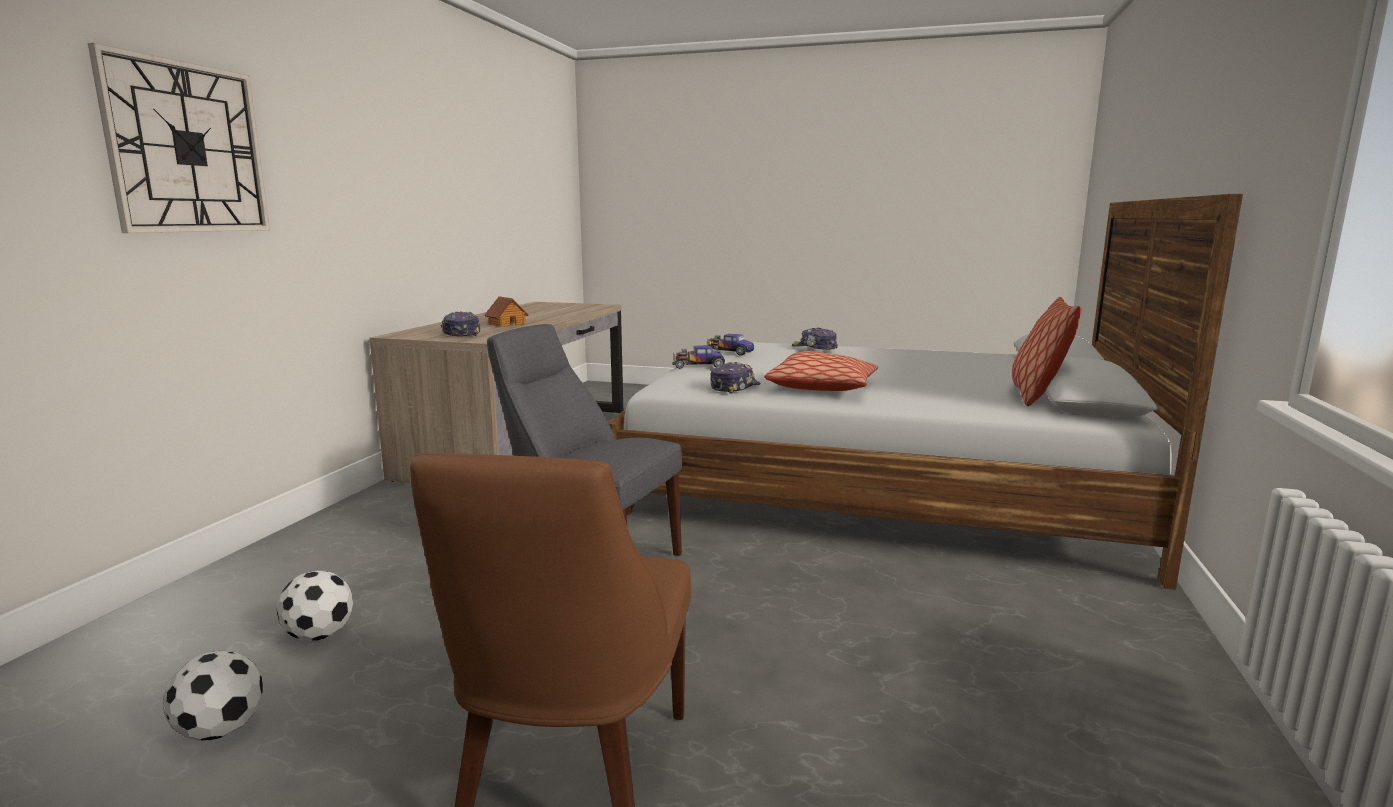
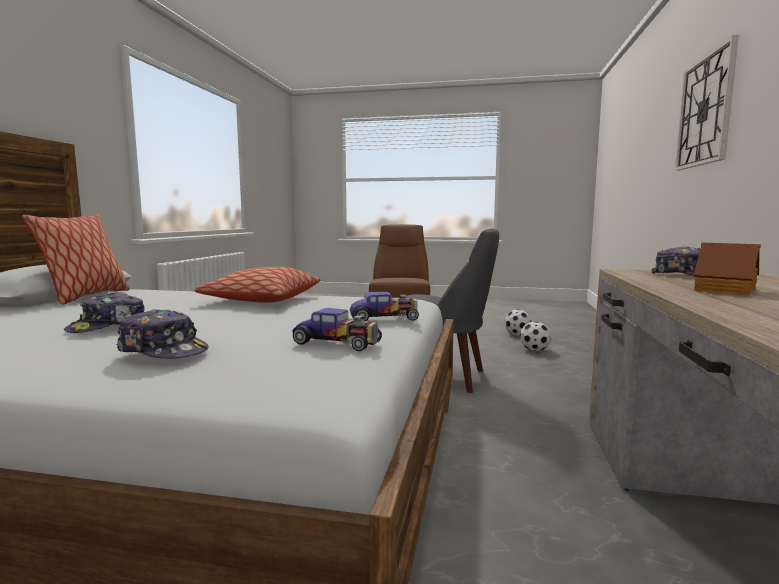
camera: 175 degrees right, 5 degrees down
cap [710,362,761,394] -> cap moved to [64,293,145,333]

